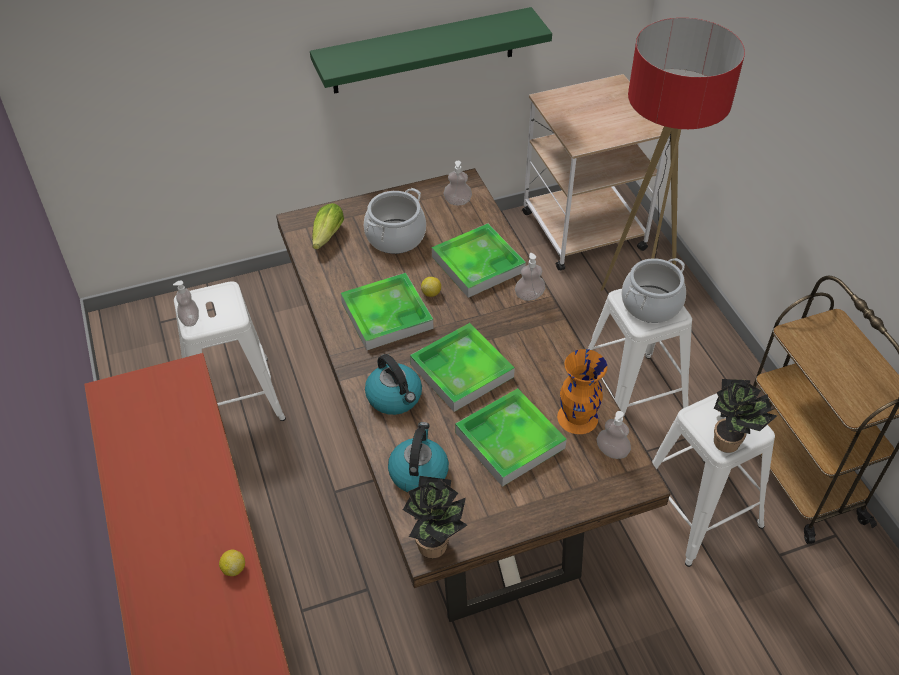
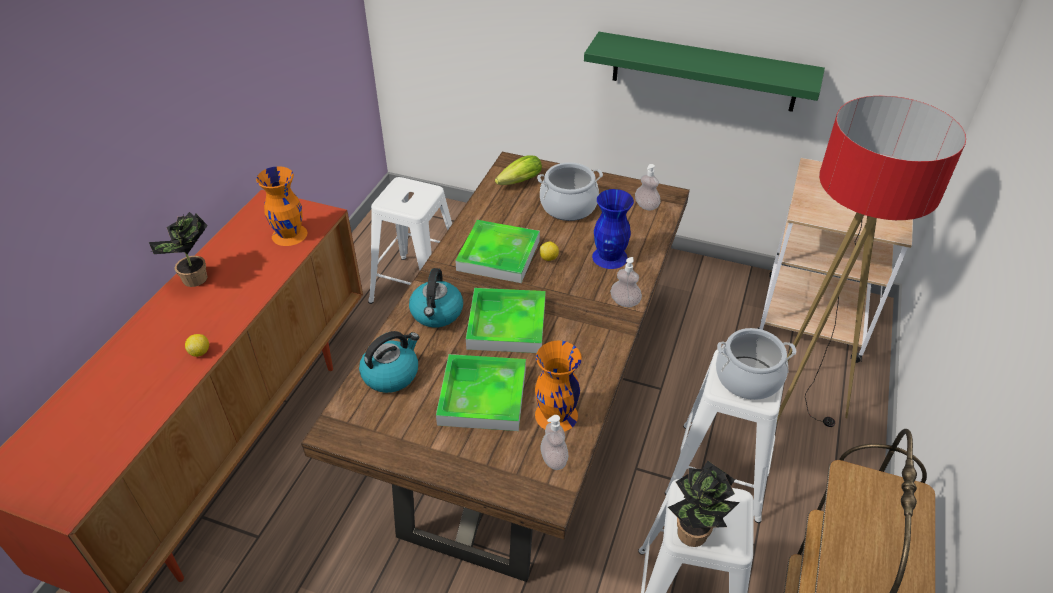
camera: 40 degrees right, 5 degrees down
soap dispenser [173,281,199,327] -> none
potted plant [403,476,468,558] -> potted plant moved to [149,212,208,287]
tray [432,223,526,298] -> blue vase [592,189,634,269]
none -> orange vase [256,166,307,246]

